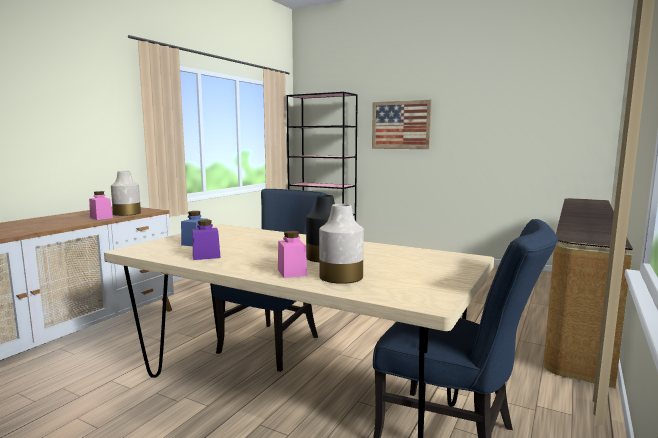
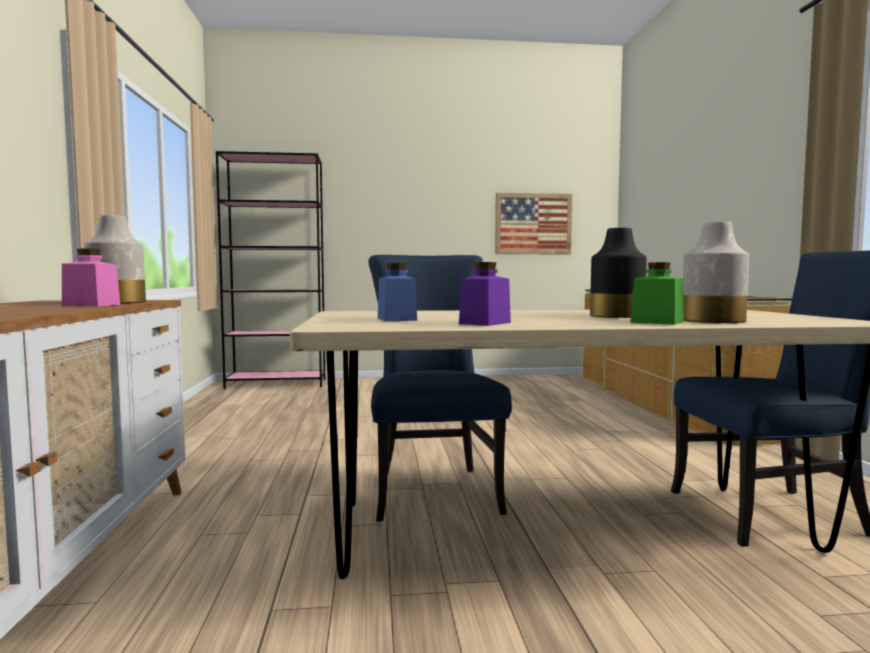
camera: 35 degrees left, 5 degrees down
pink jar [278,231,307,278] -> green jar [630,262,684,325]
picture [372,100,432,149] -> picture moved to [495,193,573,254]

